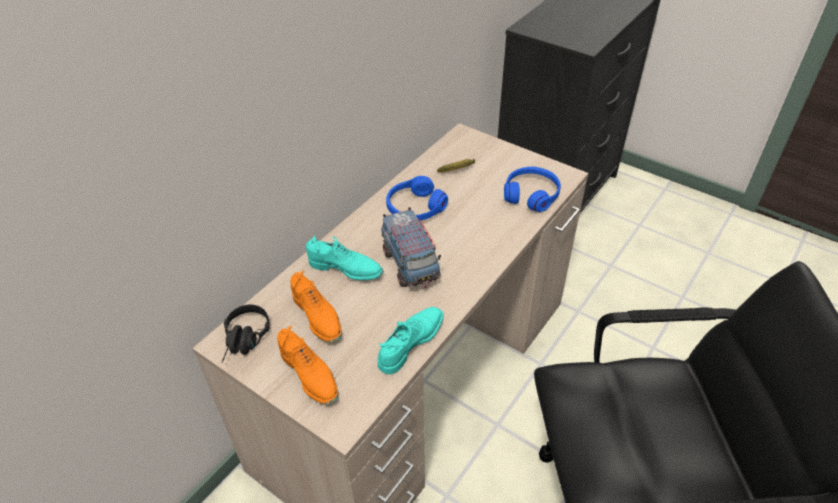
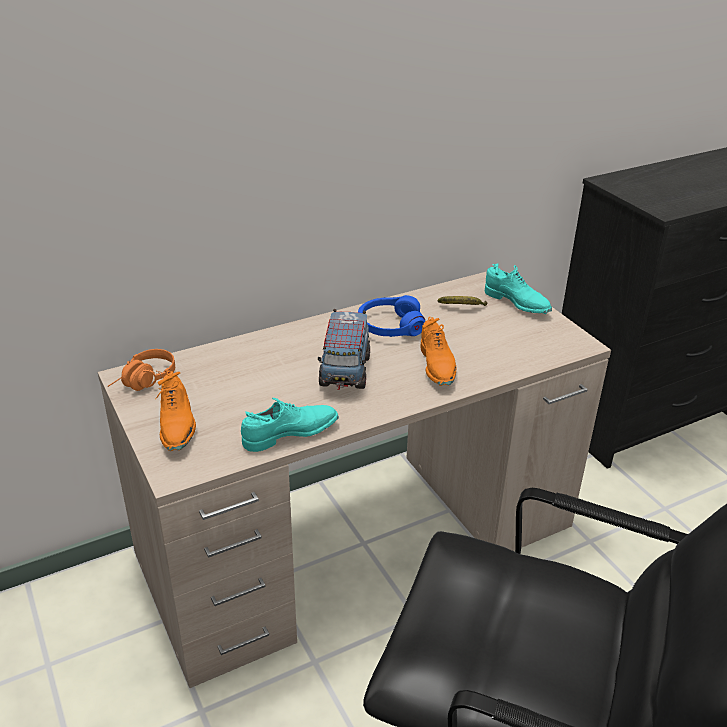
camera: 25 degrees right, 10 degrees down
black headphones [222,305,270,363] -> orange headphones [107,349,175,391]
orange shoe [290,271,342,343] -> orange shoe moved to [420,317,456,386]
turquoise shoe [306,236,384,280] -> turquoise shoe moved to [485,263,552,314]
blue headphones [504,167,561,212] -> none

